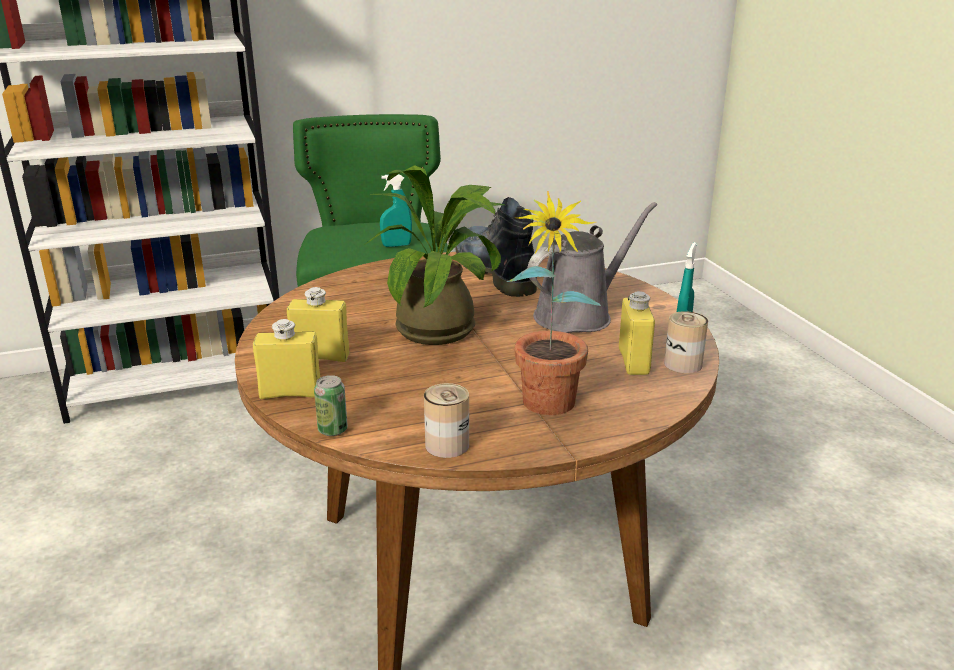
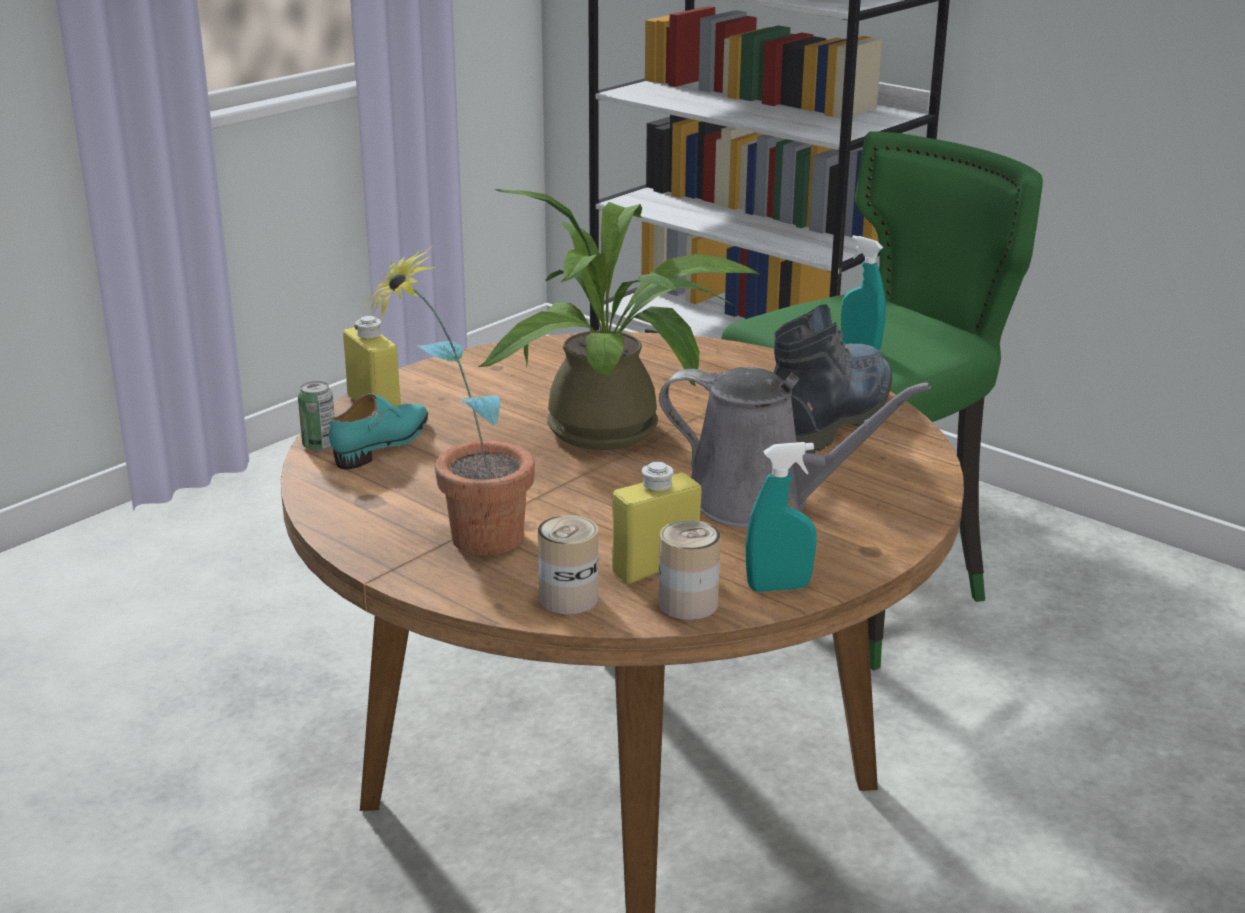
camera: 60 degrees right, 0 degrees up
yellow bottle [287,287,349,362] -> none
can [424,383,469,458] -> can moved to [538,515,598,614]
none -> turquoise shoe [329,393,428,469]

